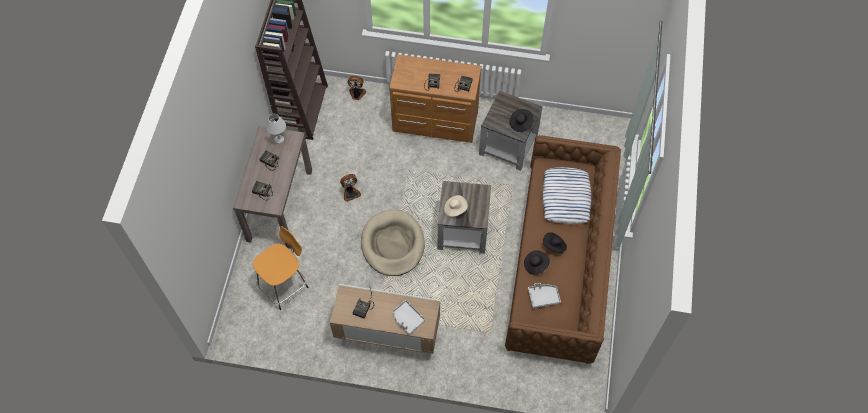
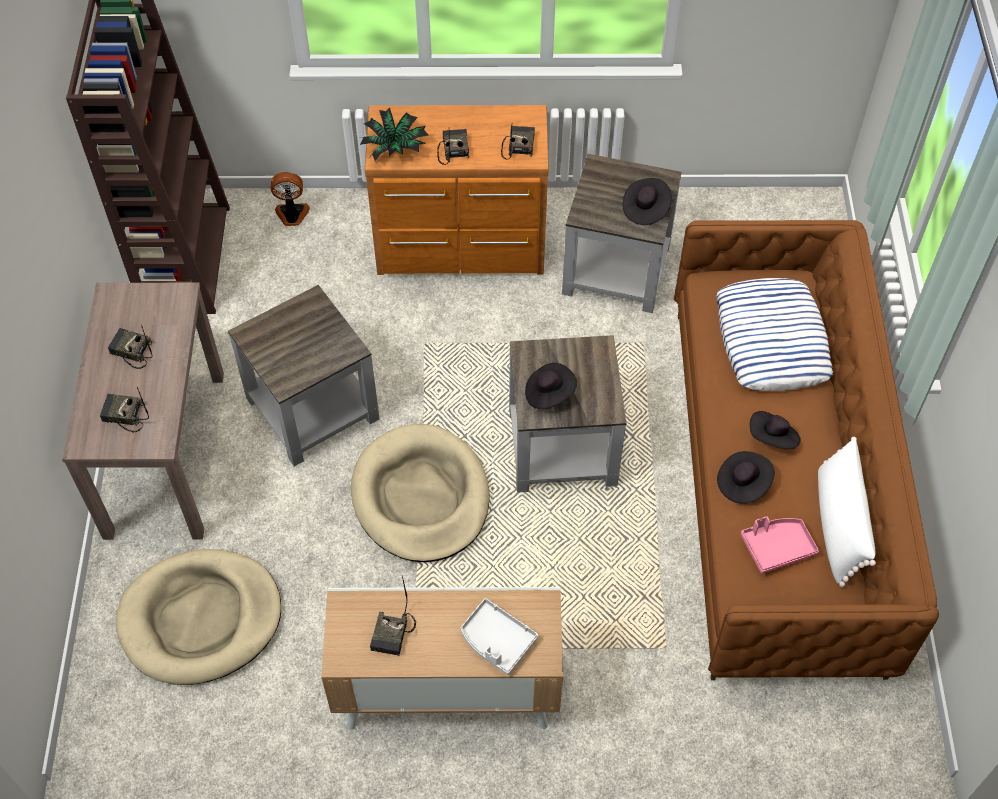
camera: 10 degrees left, 5 degrees down
orange stool [253,226,308,310] -> beige dog bed [116,549,281,685]
white table lamp [266,114,286,144] -> none
fan [340,174,361,202] -> grey side table [228,285,380,467]
beige hat [444,195,468,217] -> black hat [525,363,577,409]
grey tray [528,283,561,308] -> pink tray [741,516,819,574]
none -> potted plant [360,108,429,161]
none -> white pillow [818,437,876,588]

